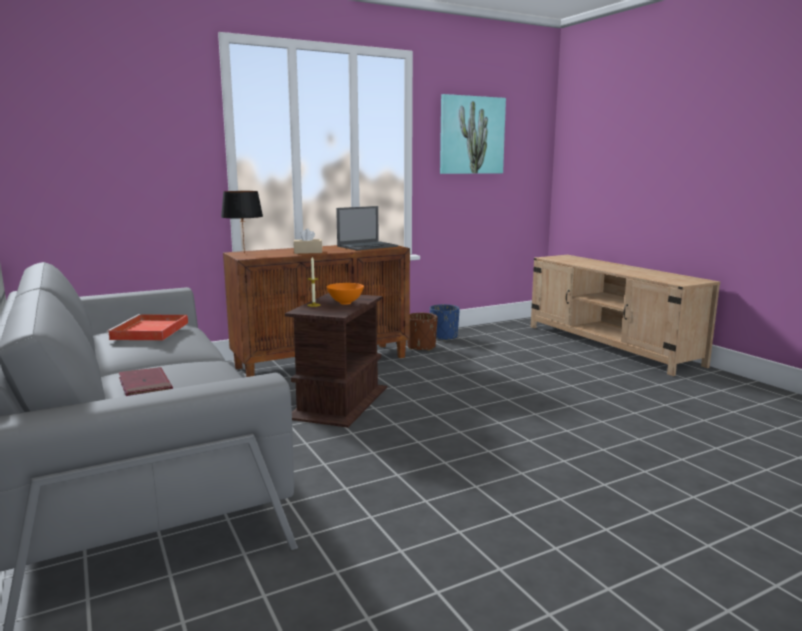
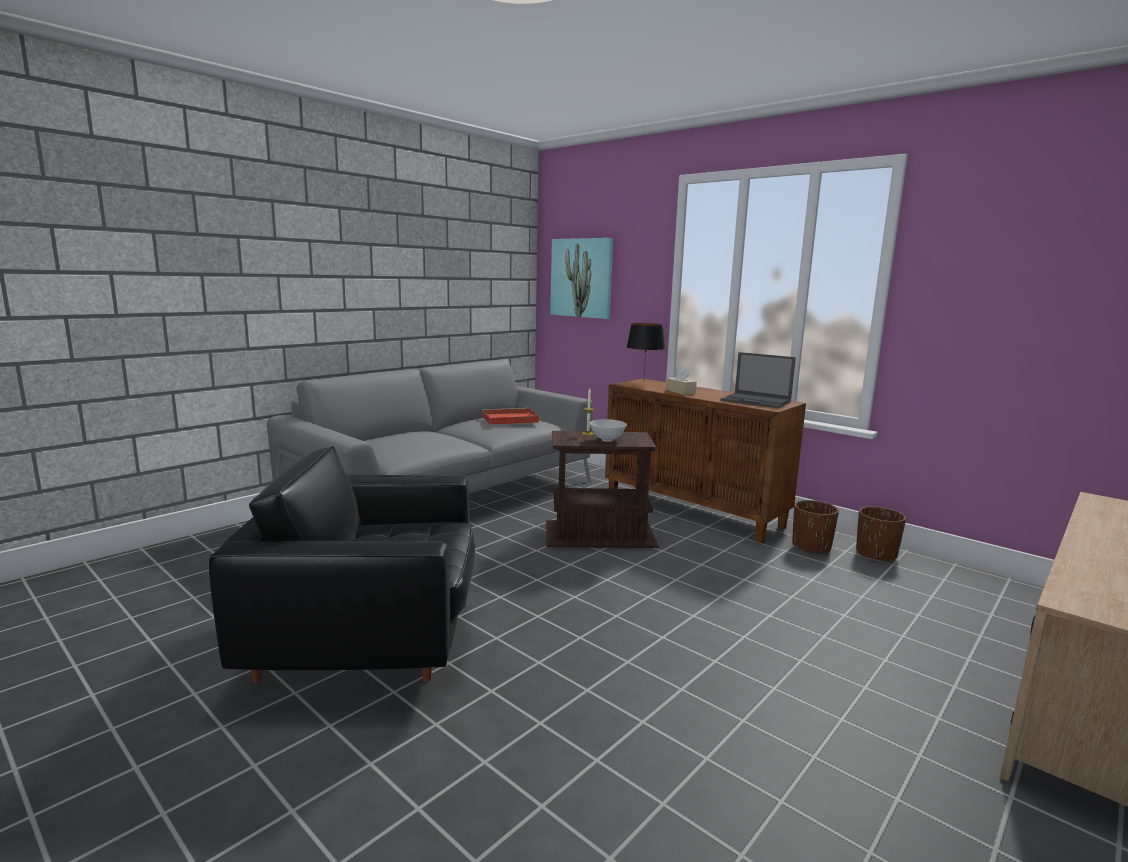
camera: 70 degrees right, 0 degrees up
red book [119,367,173,396] -> none
orange bowl [327,283,364,305] -> white bowl [590,419,627,442]
blue planter [430,304,460,341] -> brown planter [856,506,906,562]
picture [440,94,506,174] -> picture moved to [550,238,613,319]
none -> black armchair [209,446,475,683]

